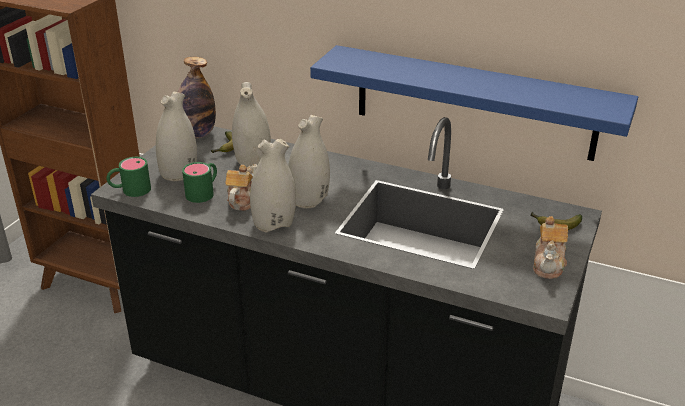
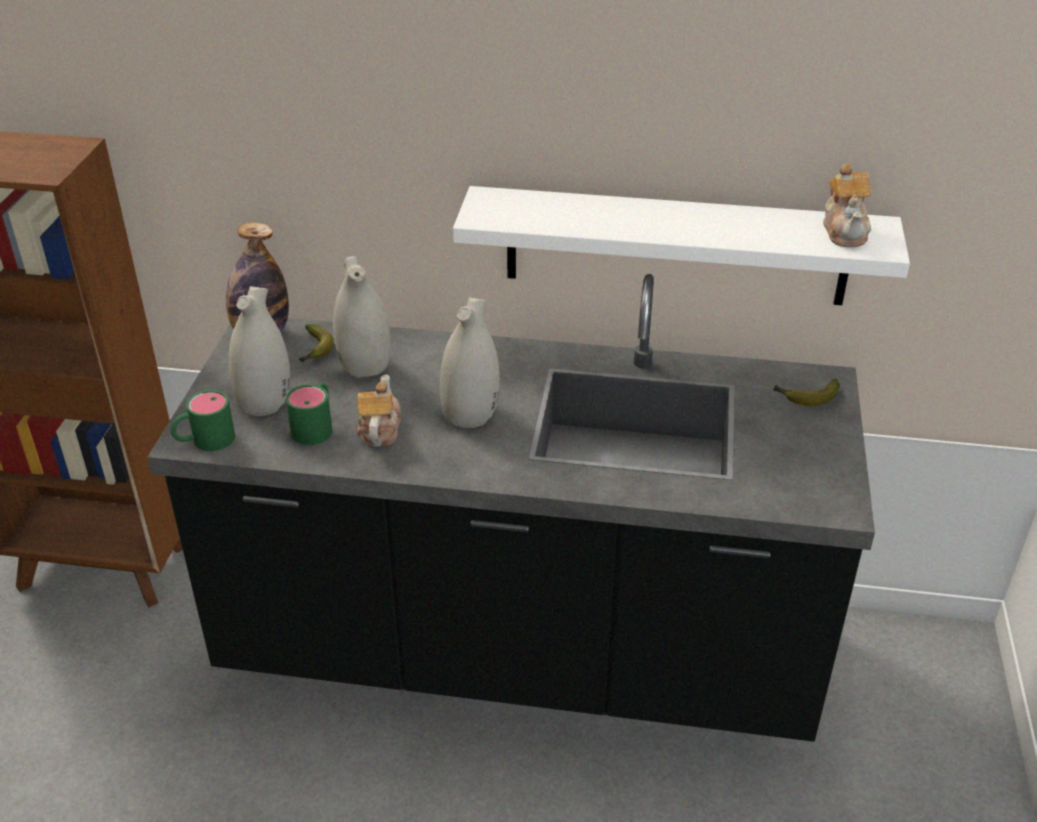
camera: 15 degrees left, 5 degrees up
white vase [250,139,296,233] -> none
blue shelf [310,45,638,161] -> white shelf [453,186,910,305]
teapot [533,216,568,279] -> teapot moved to [823,164,871,247]

